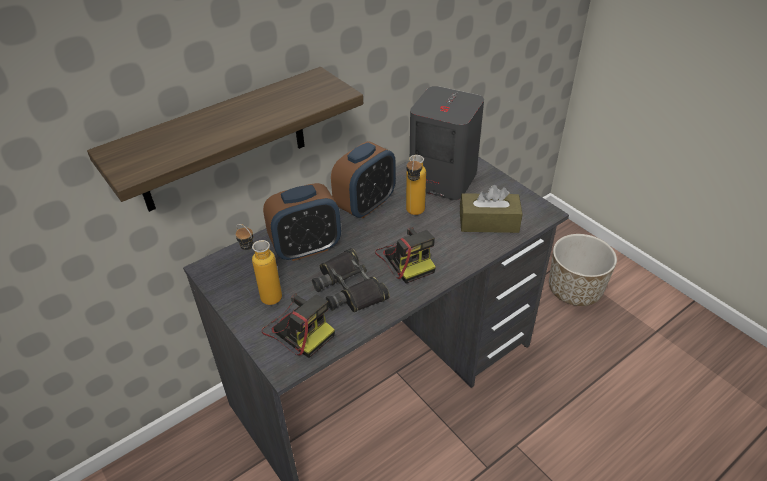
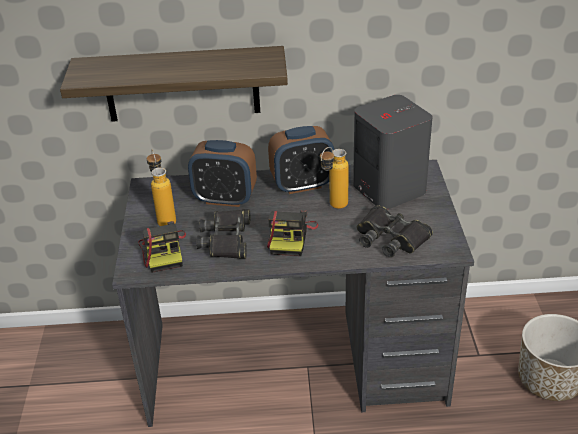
camera: 35 degrees right, 5 degrees down
brown tissue box [460,185,523,233] -> black binoculars [357,205,433,258]

